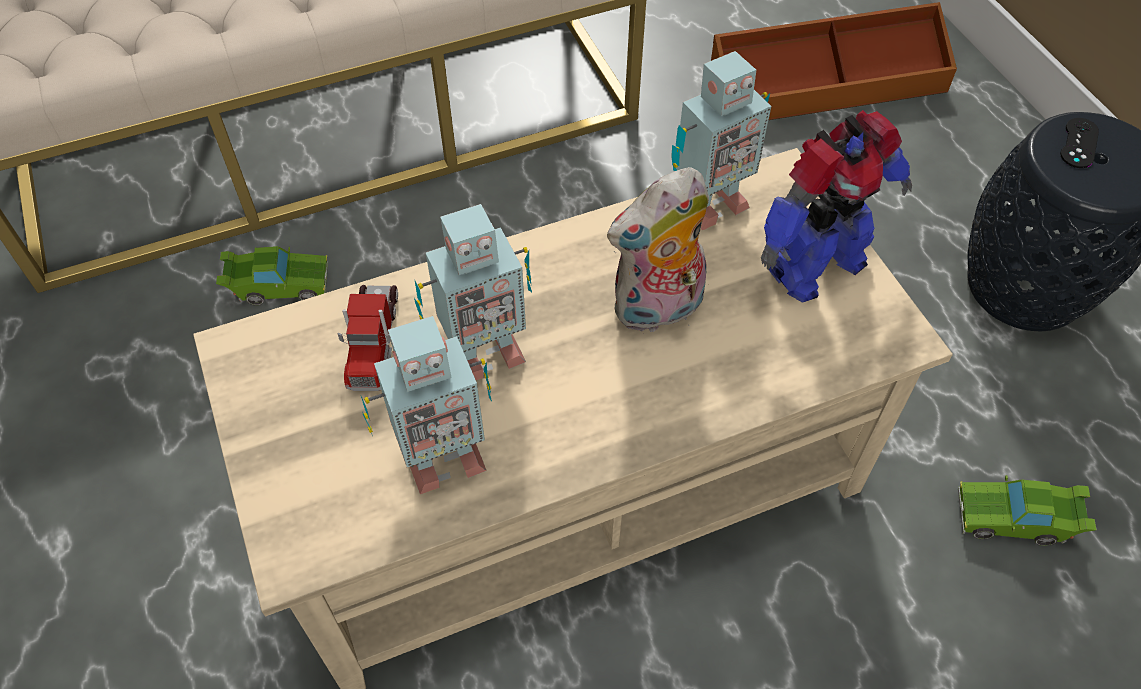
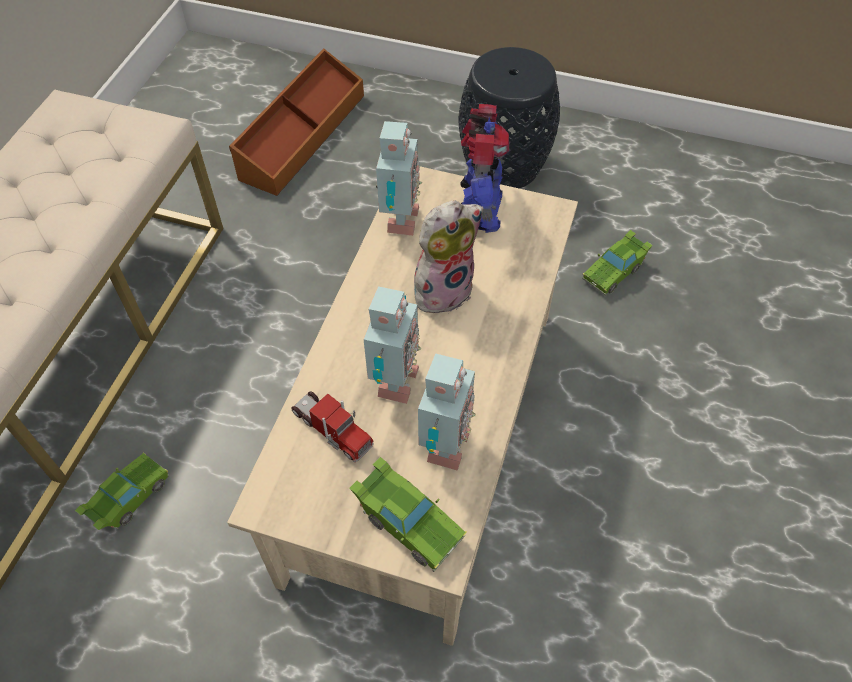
camera: 50 degrees left, 0 degrees up
plush toy [607,167,709,334] -> plush toy turned 135 degrees counterclockwise [414,200,484,313]
black game controller [1060,118,1099,168] -> none
none -> green toy car [350,457,467,572]

